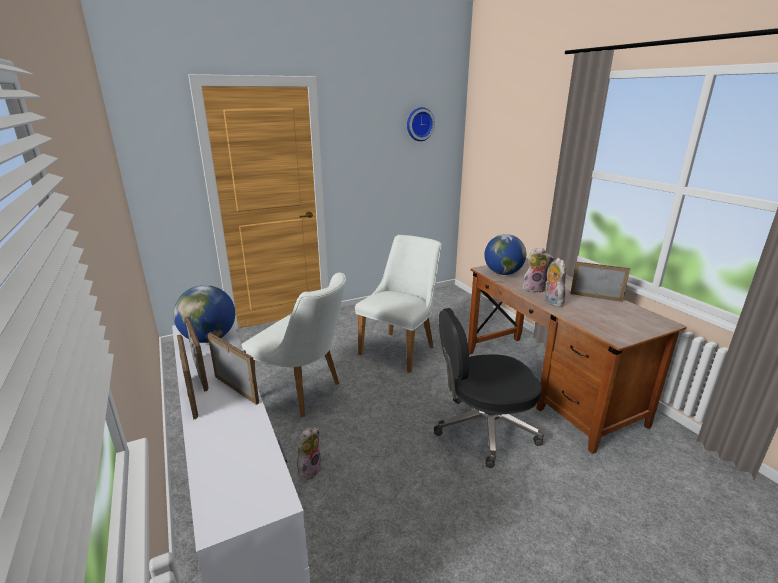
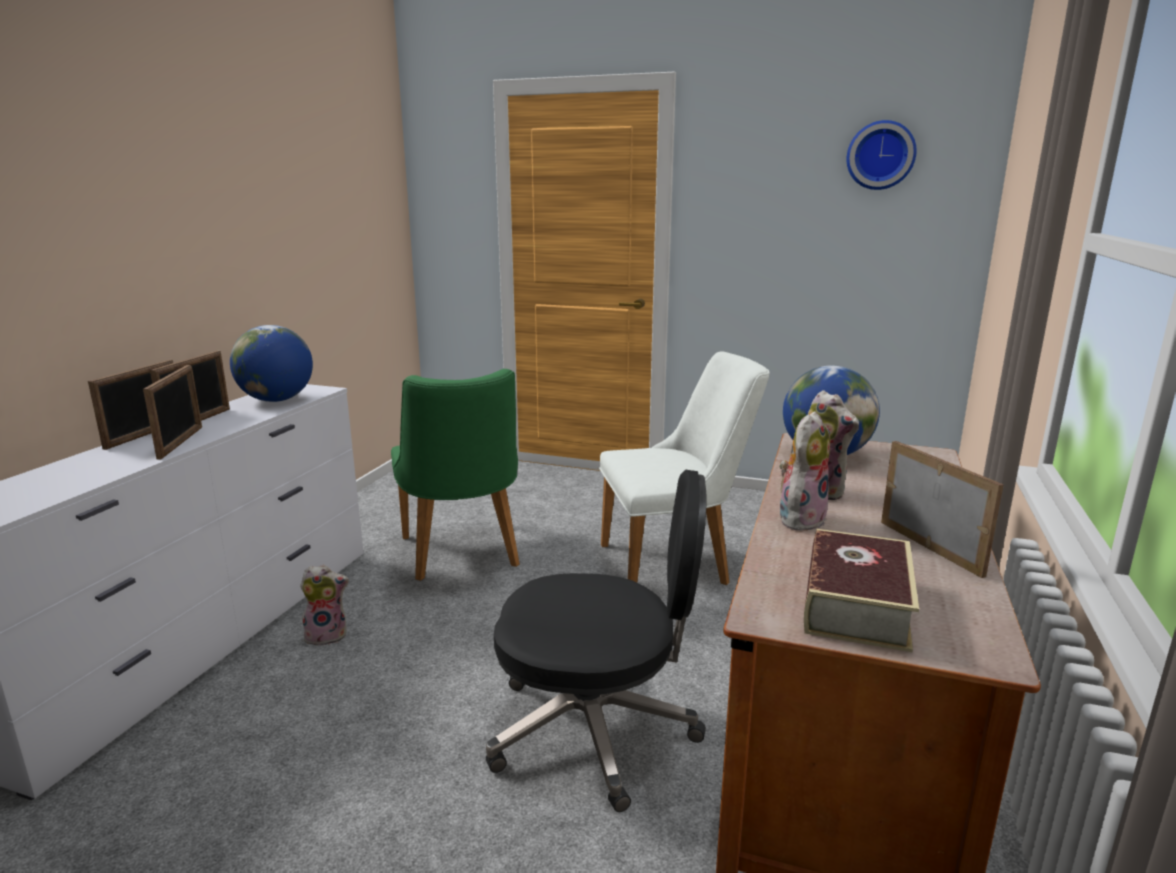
camera: 45 degrees right, 5 degrees down
white chair [241,273,346,417] -> green chair [391,369,520,581]
black office chair [434,308,544,468] -> black office chair turned 150 degrees clockwise [486,470,707,812]
none -> book [804,529,919,652]

